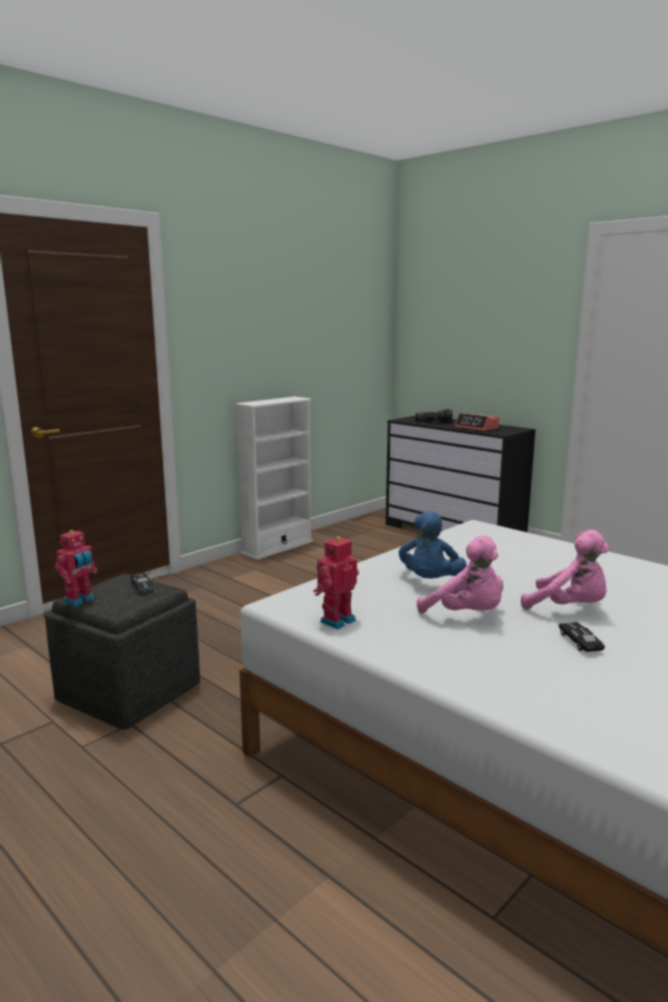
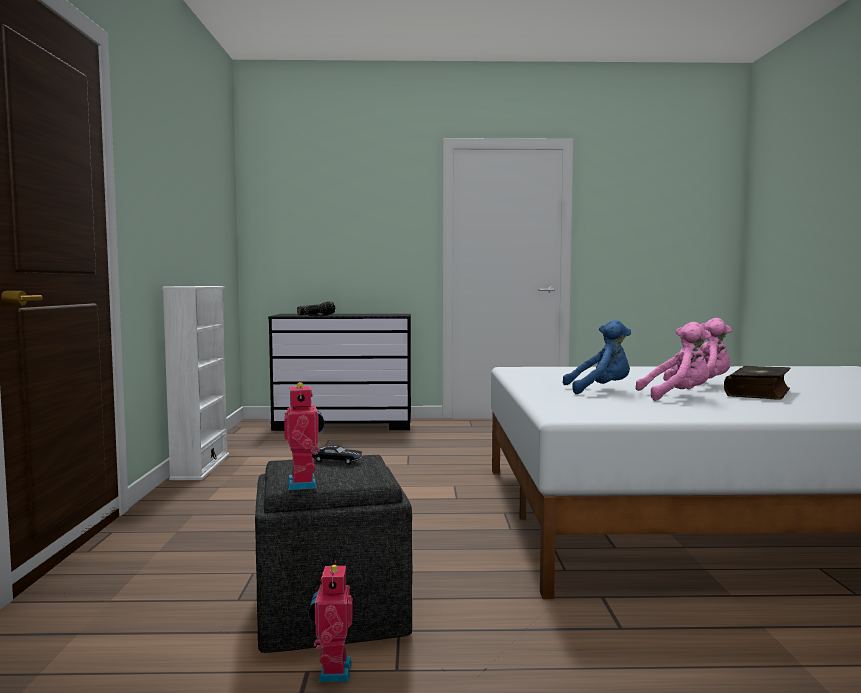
camera: 45 degrees left, 10 degrees down
toy robot [314,535,359,629] -> toy robot moved to [309,561,353,682]
blue plush toy [399,511,467,579] -> blue plush toy turned 60 degrees counterclockwise [563,320,631,394]
alarm clock [455,413,499,431] -> none
black toy car [559,622,605,652] -> book [724,366,790,399]

